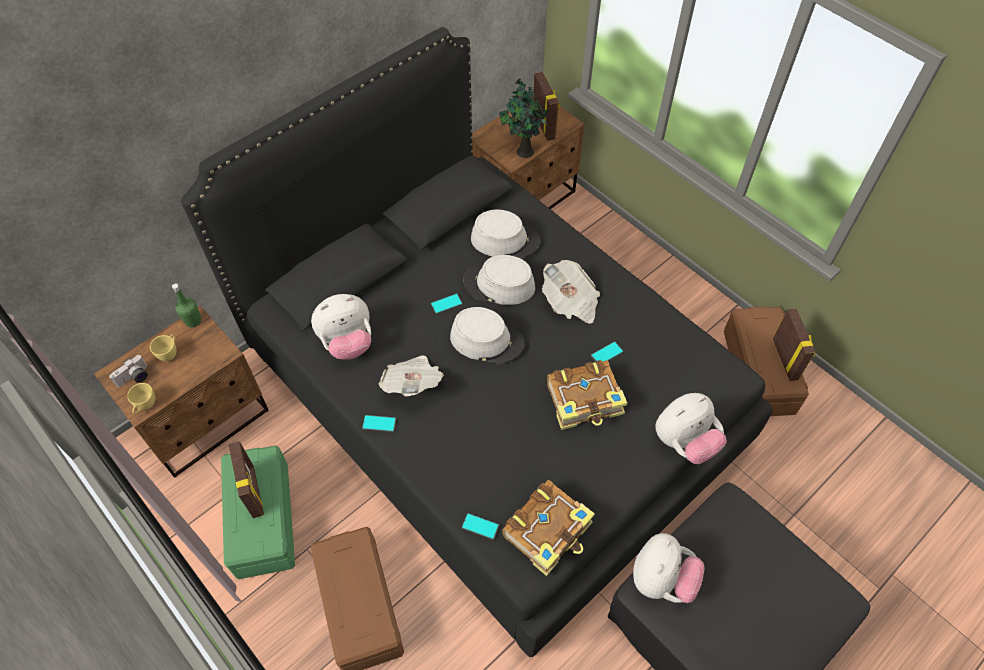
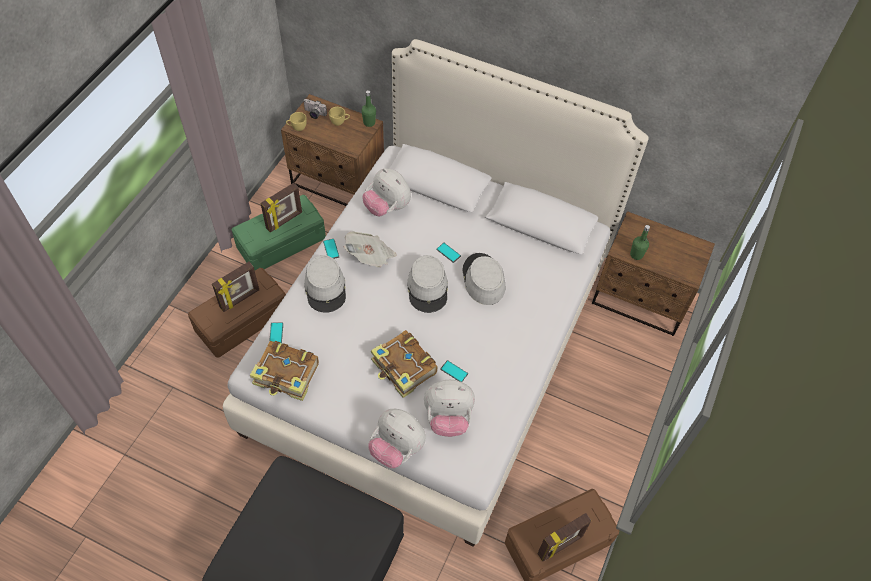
camera: 65 degrees right, 0 degrees up
black bed [181,27,773,657] -> white bed [223,39,649,546]
grey hat [471,209,541,259] -> grey hat moved to [304,255,346,313]
potted plant [499,79,548,158] -> green bottle [630,225,650,260]
picture frame [533,72,560,141] -> picture frame moved to [212,262,259,312]
newspaper [542,260,600,324] -> none
plush toy [633,533,705,603] -> plush toy moved to [424,380,475,437]

